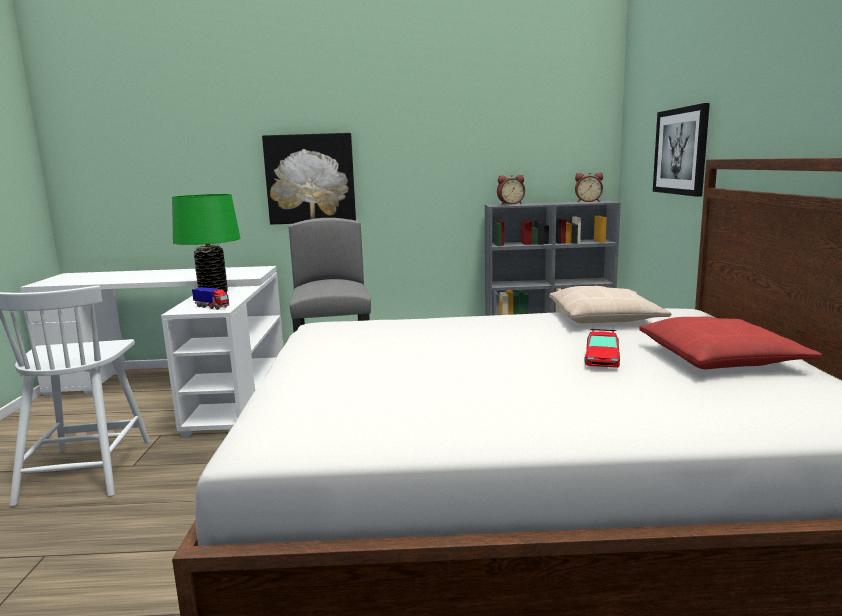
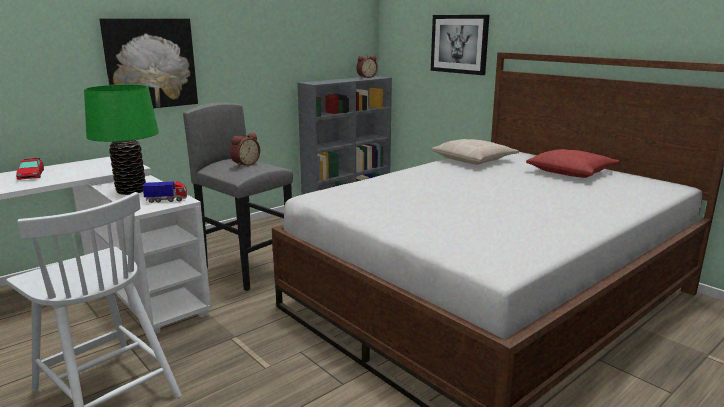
camera: 40 degrees left, 5 degrees up
alarm clock [497,175,525,205] -> alarm clock moved to [230,132,260,167]
toy car [584,329,620,368] -> toy car moved to [16,158,44,180]

